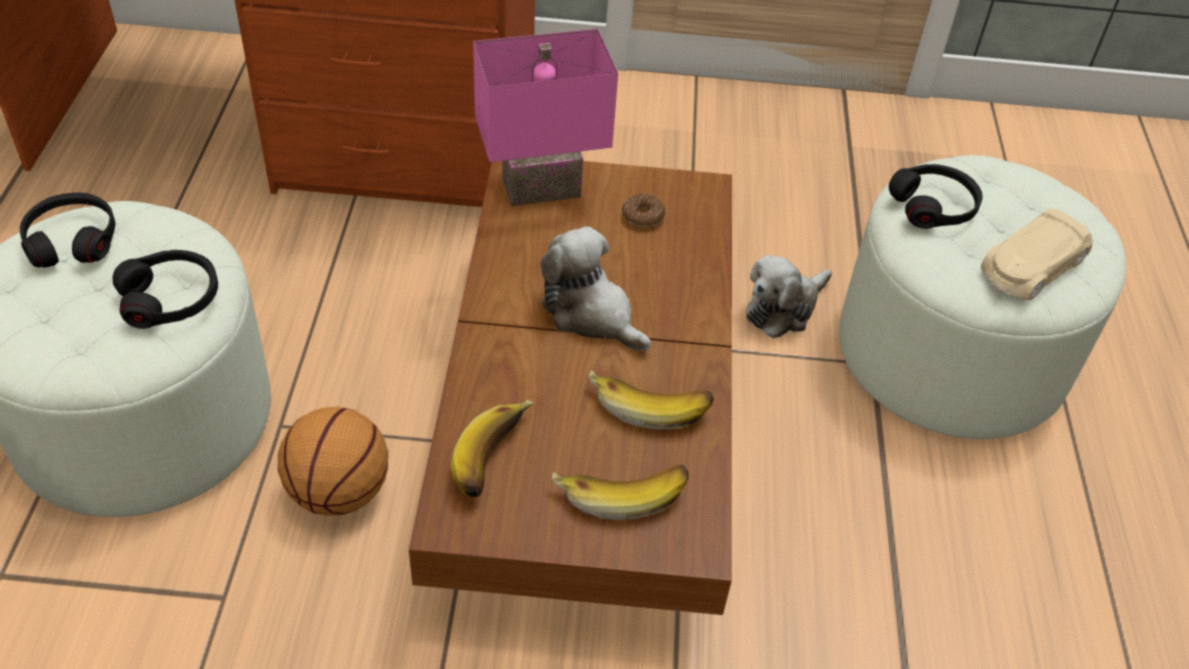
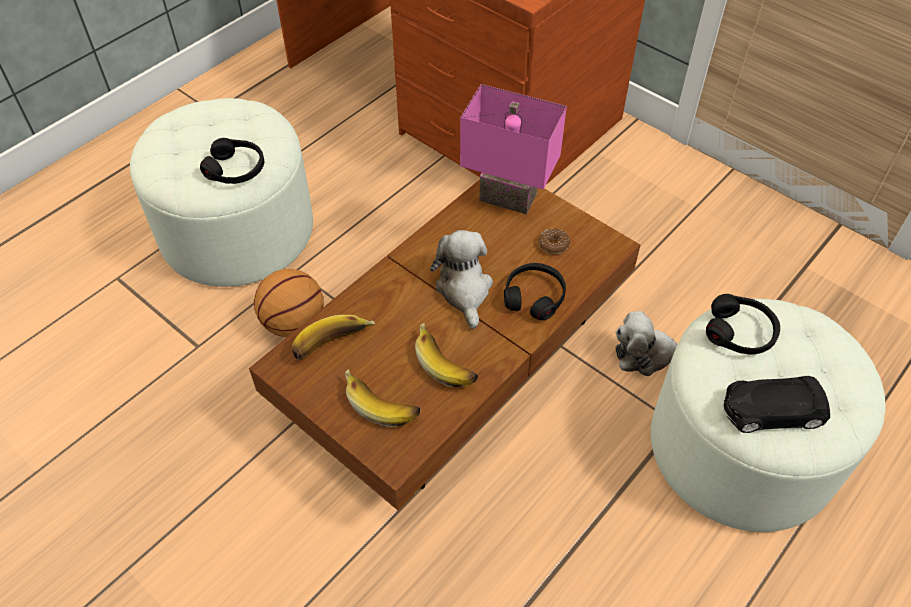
camera: 40 degrees right, 5 degrees up
black headphones [20,193,115,268] -> black headphones moved to [504,263,566,321]
beige toy car [981,209,1093,301] -> black toy car [723,376,830,433]

